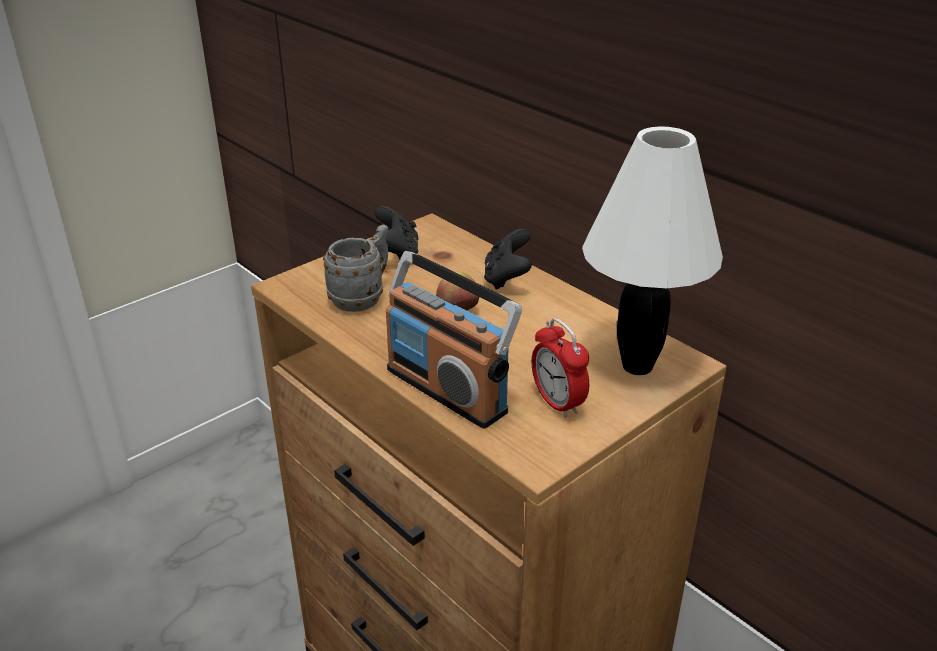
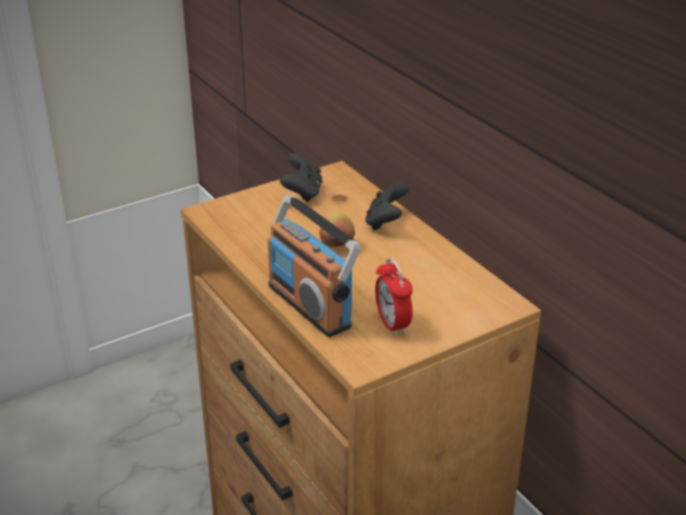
camera: 10 degrees right, 0 degrees up
grey mug [323,224,388,312] -> none
white table lamp [582,126,723,375] -> none

